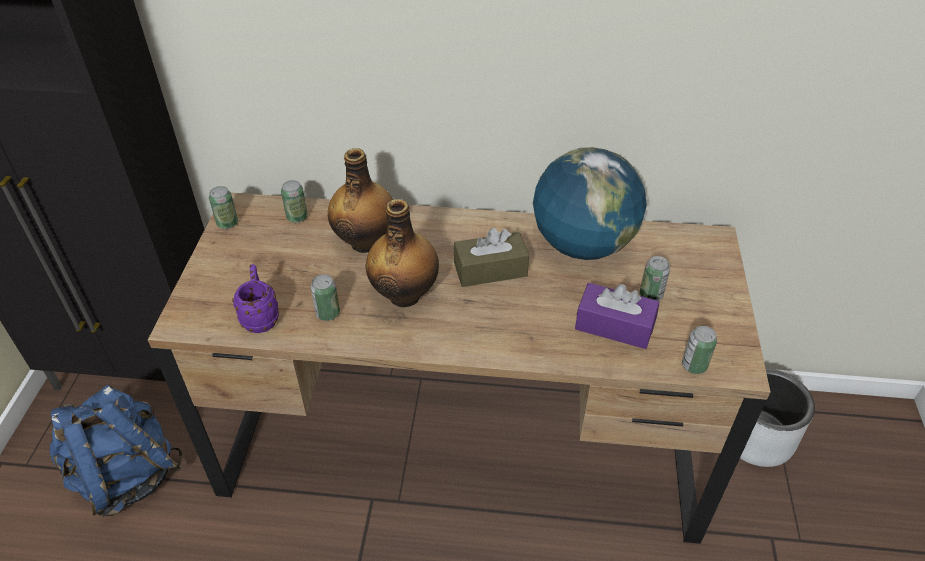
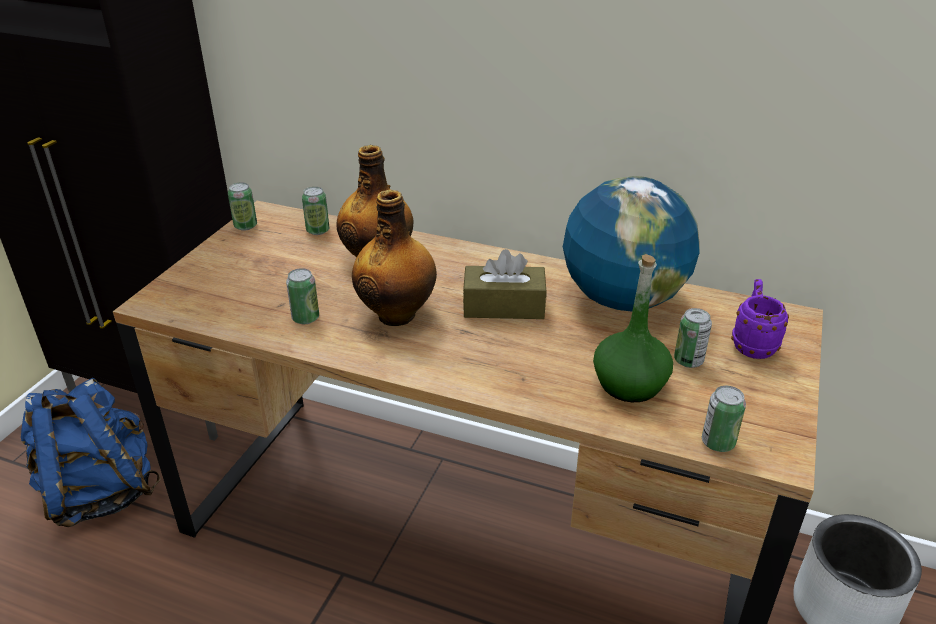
camera: 15 degrees right, 10 degrees down
purple mug [232,264,279,333] -> purple mug moved to [731,279,789,359]
purple tissue box [575,283,659,349] -> green bottle [593,254,673,402]

